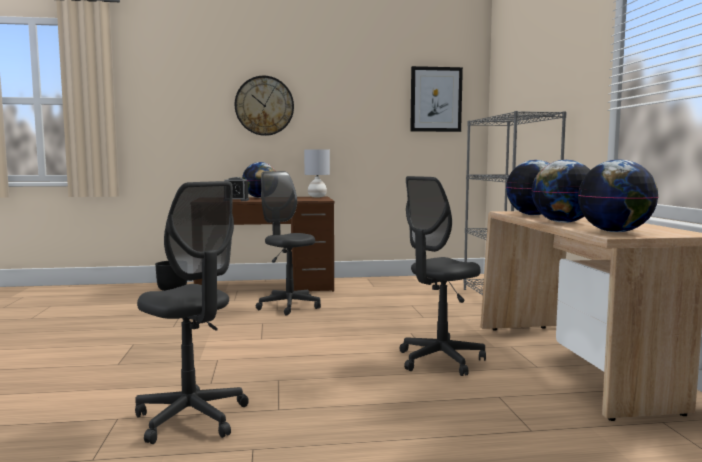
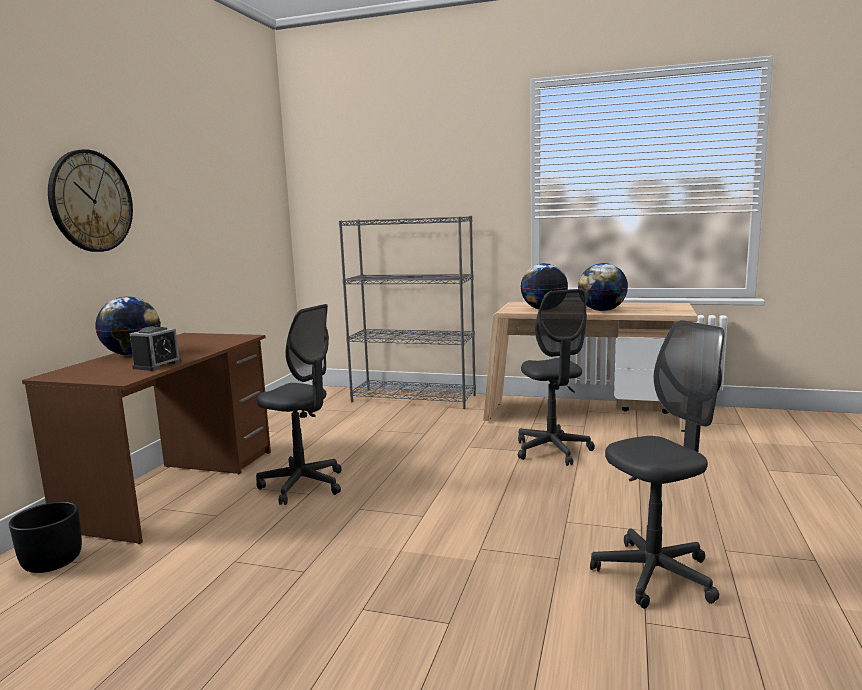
camera: 65 degrees left, 5 degrees up
grey office chair [256,171,321,316] -> grey office chair turned 135 degrees counterclockwise [256,304,342,505]
grey table lamp [304,149,330,197] -> none
picture [410,66,463,132] -> none
globe [578,159,659,232] -> none

